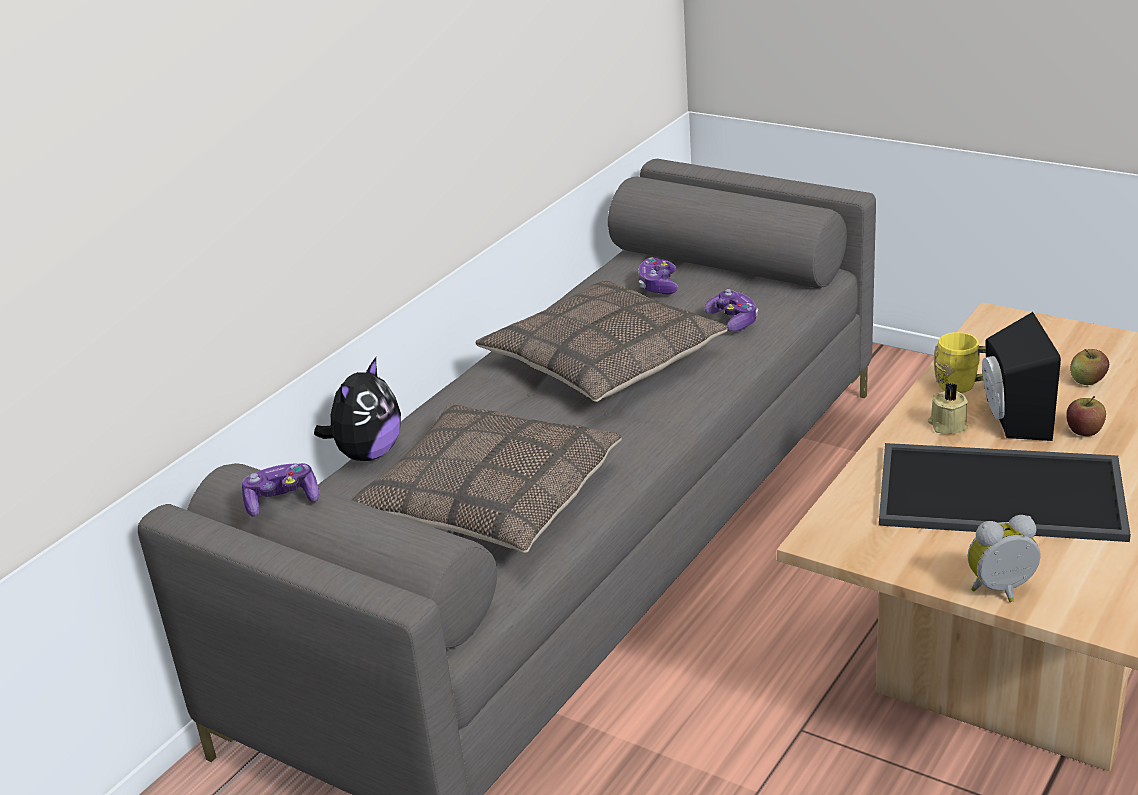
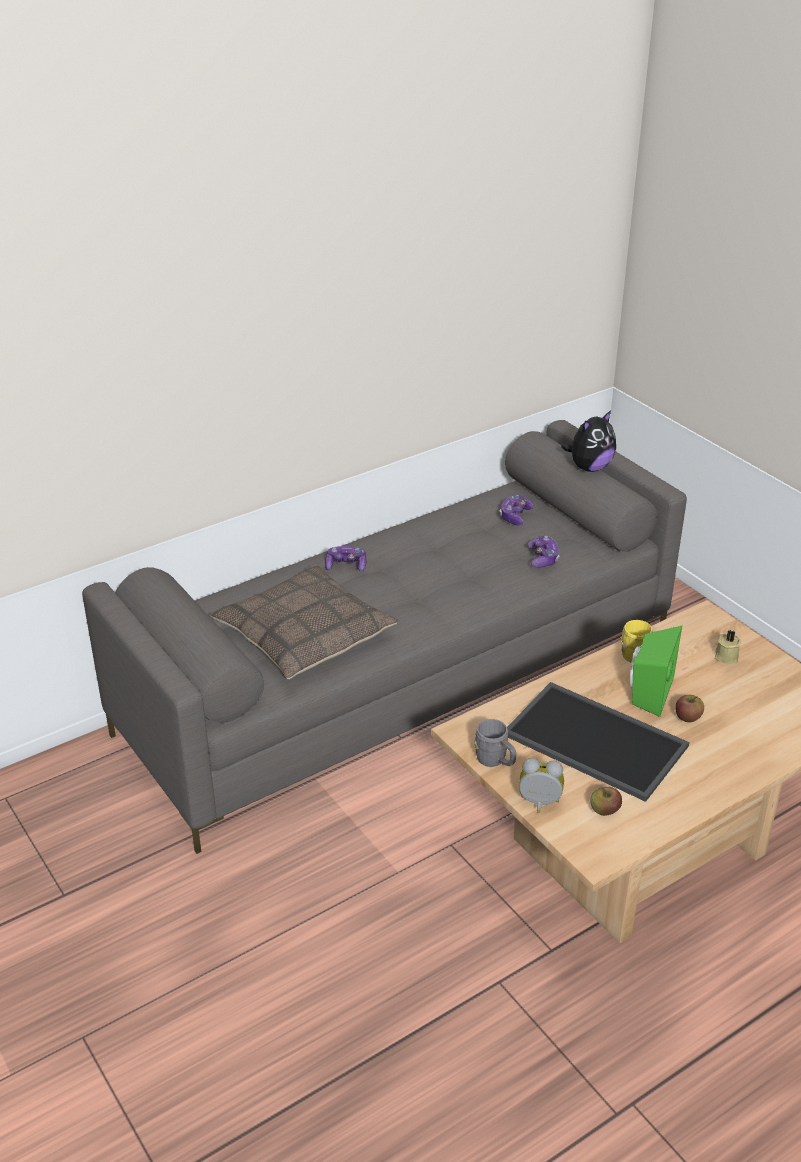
camera: 20 degrees right, 5 degrees up
game controller [242,463,320,516] -> game controller moved to [325,546,366,572]
plush toy [314,357,401,461] -> plush toy moved to [561,410,616,472]
pillow [476,279,728,402] -> none
beige candle [928,383,968,434] -> beige candle moved to [715,630,741,664]
black speaker [982,312,1061,441] -> green speaker [630,626,682,717]
apple [1070,349,1109,385] -> apple moved to [590,787,622,816]
none -> grey mug [475,719,516,767]

